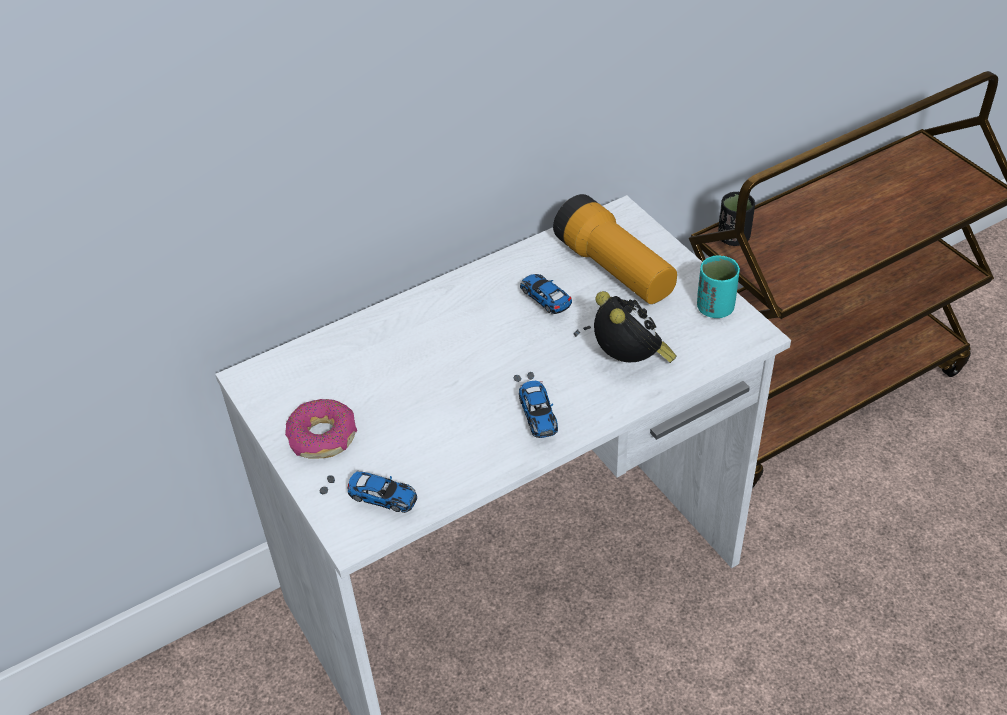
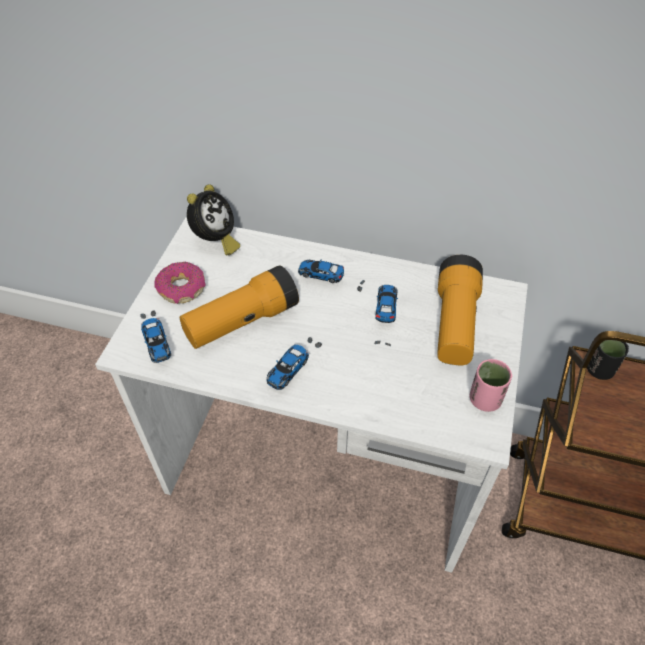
camera: 45 degrees right, 5 degrees up
alarm clock [594,291,677,363] -> alarm clock moved to [187,184,240,255]
turquoise cup [697,255,740,318] -> pink cup [470,359,513,412]
none -> flashlight [180,266,299,349]
none -> toy car [298,259,365,292]

